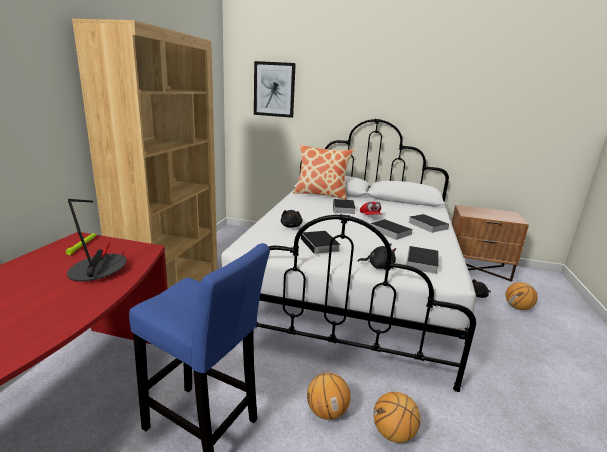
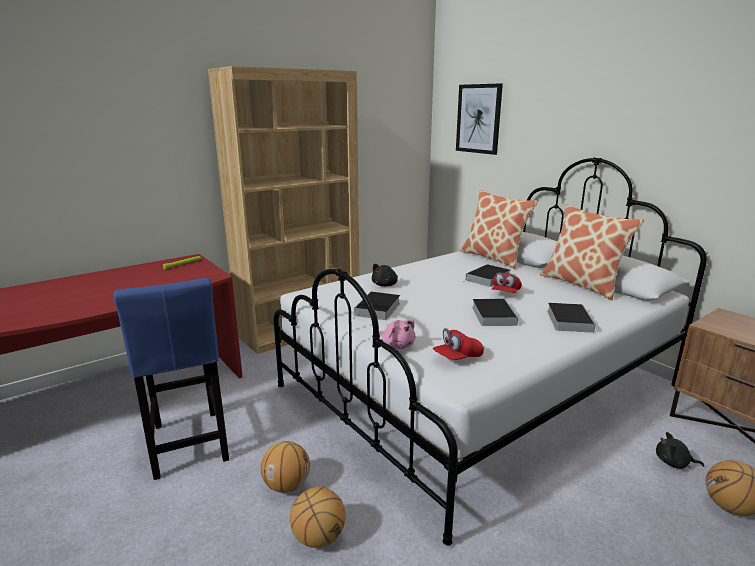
camera: 40 degrees right, 0 degrees up
table lamp [67,199,127,281] -> none
black plush toy [357,243,396,269] -> pink plush toy [379,320,416,349]
book [406,246,439,274] -> red cap [433,328,484,360]
none -> pillow [540,205,644,300]

